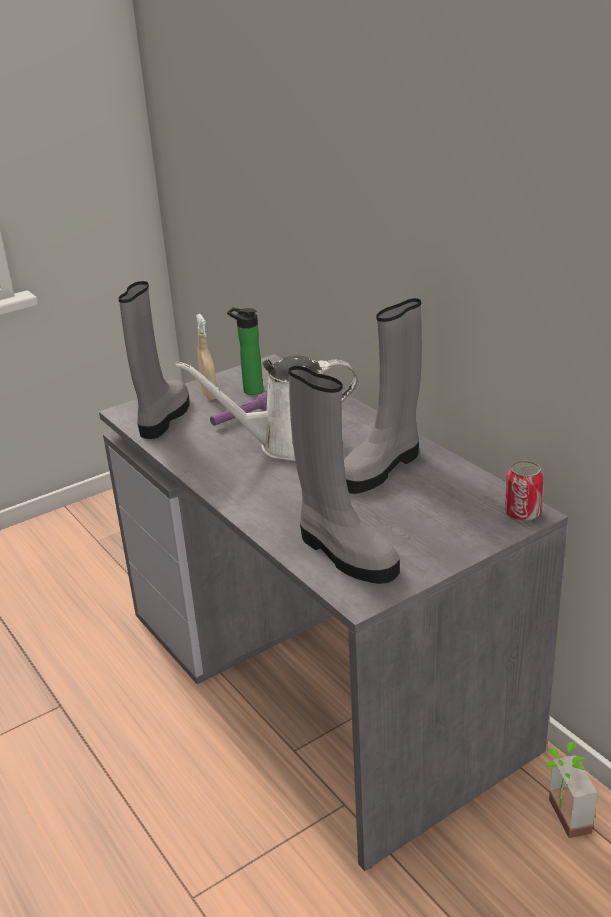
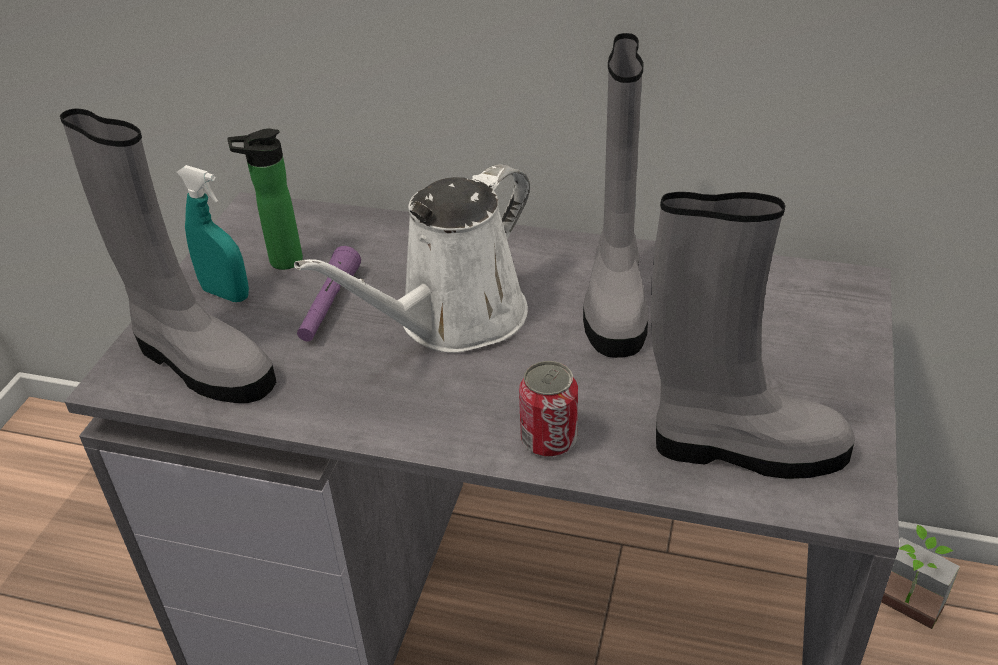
camera: 40 degrees left, 10 degrees up
grey boot [118,281,189,439] -> grey boot turned 150 degrees clockwise [60,108,276,403]
beige spray bottle [196,314,217,400] -> turquoise spray bottle [177,165,249,302]
can [505,460,544,522] -> can moved to [519,361,578,457]

